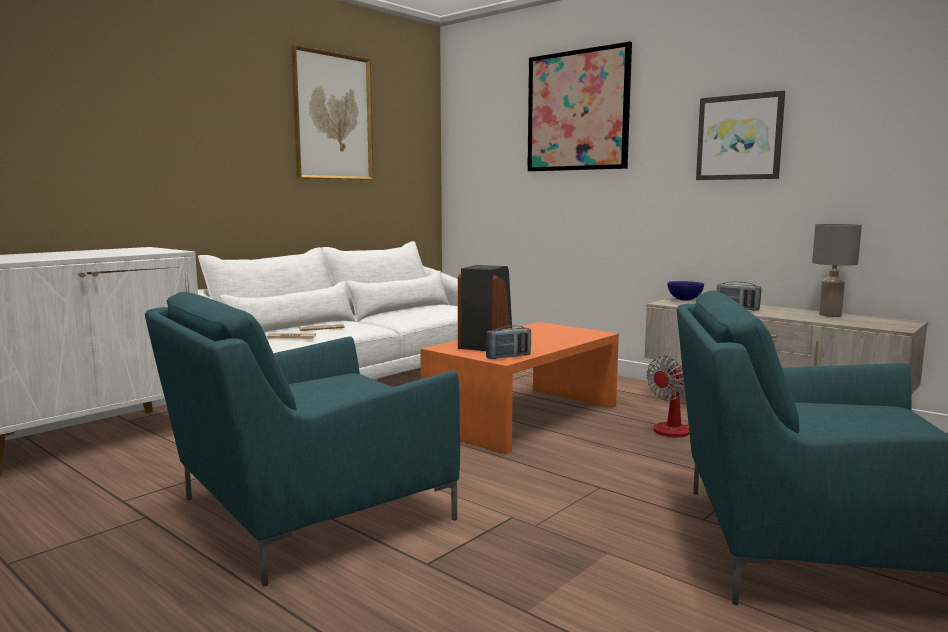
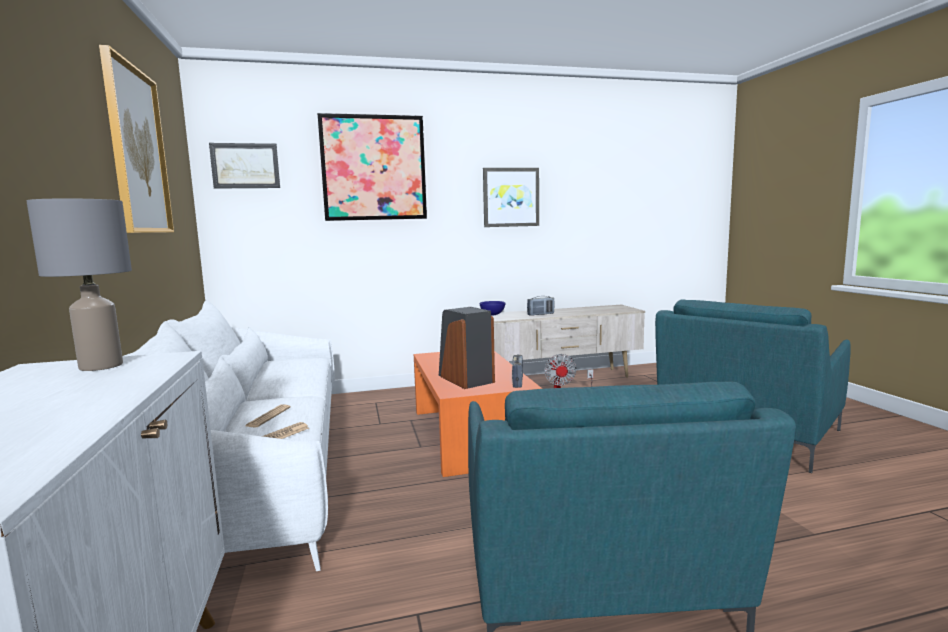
camera: 55 degrees left, 0 degrees up
grey table lamp [812,224,862,317] -> grey table lamp moved to [27,198,132,371]
none -> picture [209,143,280,188]

